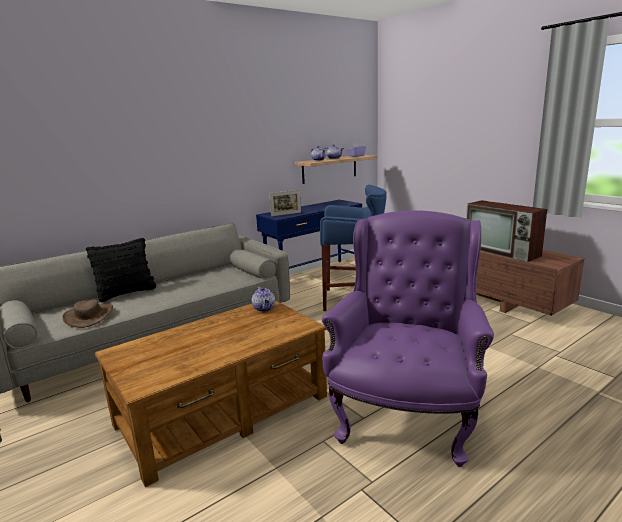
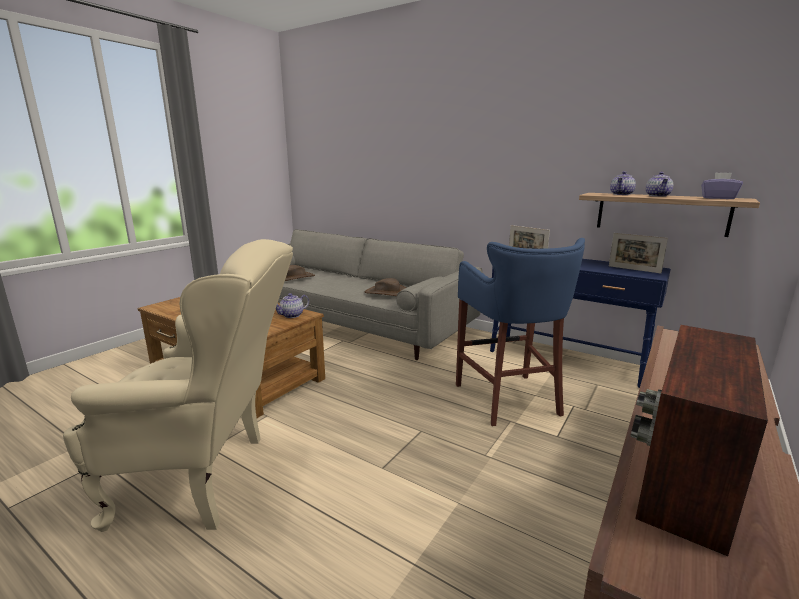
camera: 70 degrees right, 0 degrees up
black pillow [86,238,156,302] -> none
purple armchair [322,210,494,467] -> beige armchair [63,239,293,532]
none -> brown hat [365,278,406,296]
none -> picture frame [609,233,668,273]

